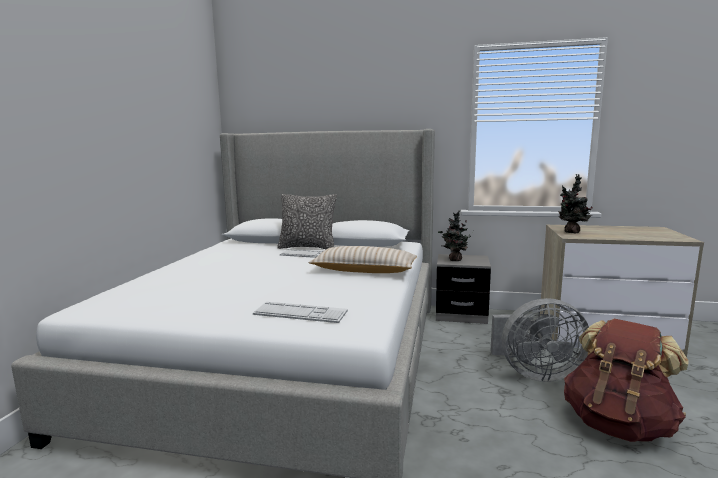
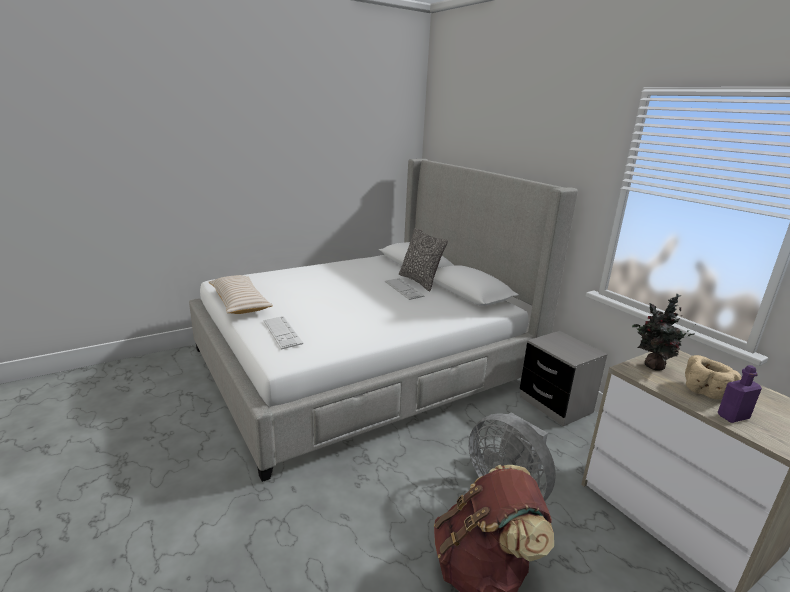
camera: 45 degrees right, 10 degrees up
beige pillow [309,246,417,273] -> beige pillow moved to [209,275,273,314]
potted plant [438,210,471,261] -> none
none -> beige bowl [685,355,742,400]
none -> purple bottle [718,365,762,423]

